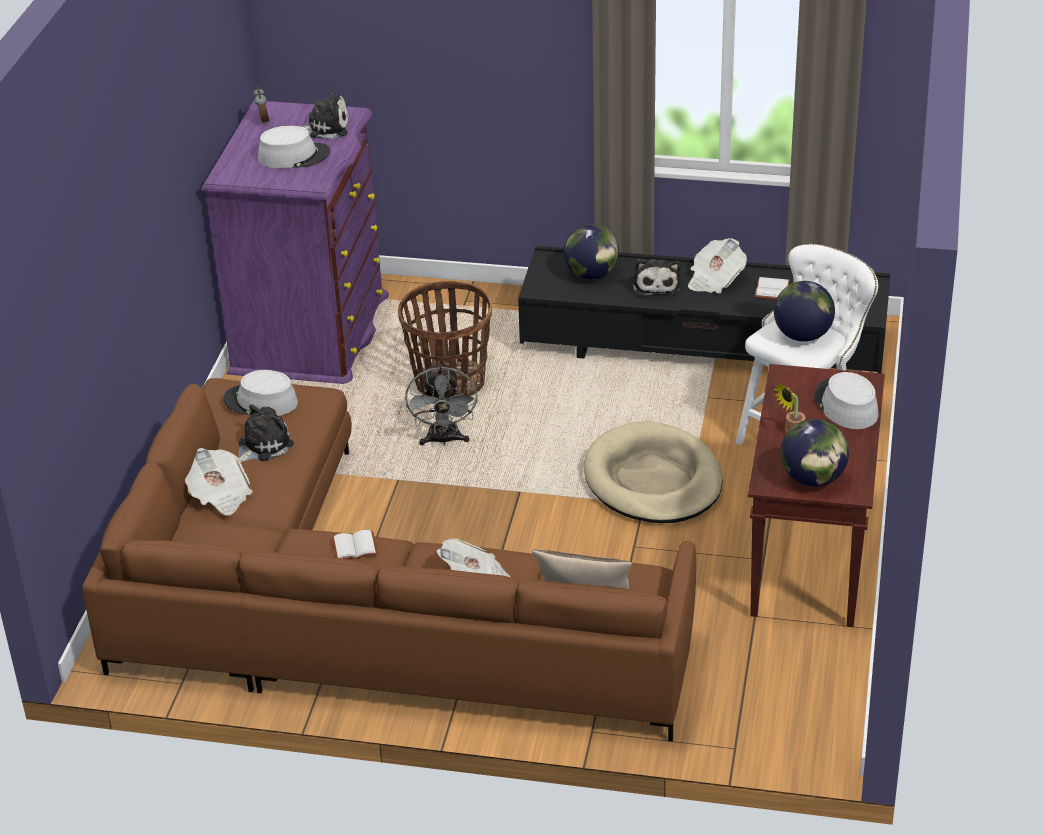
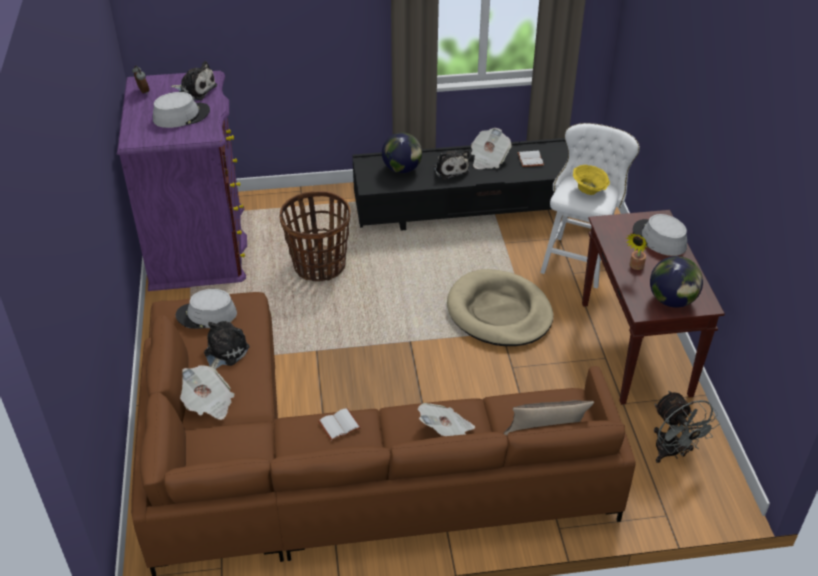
camera: 20 degrees left, 5 degrees up
plush toy [301,88,349,139] -> plush toy turned 45 degrees clockwise [170,61,217,100]
grey fan [405,361,478,446] -> grey fan moved to [654,391,720,463]
globe [774,281,835,342] -> yellow bowl [573,165,610,195]

